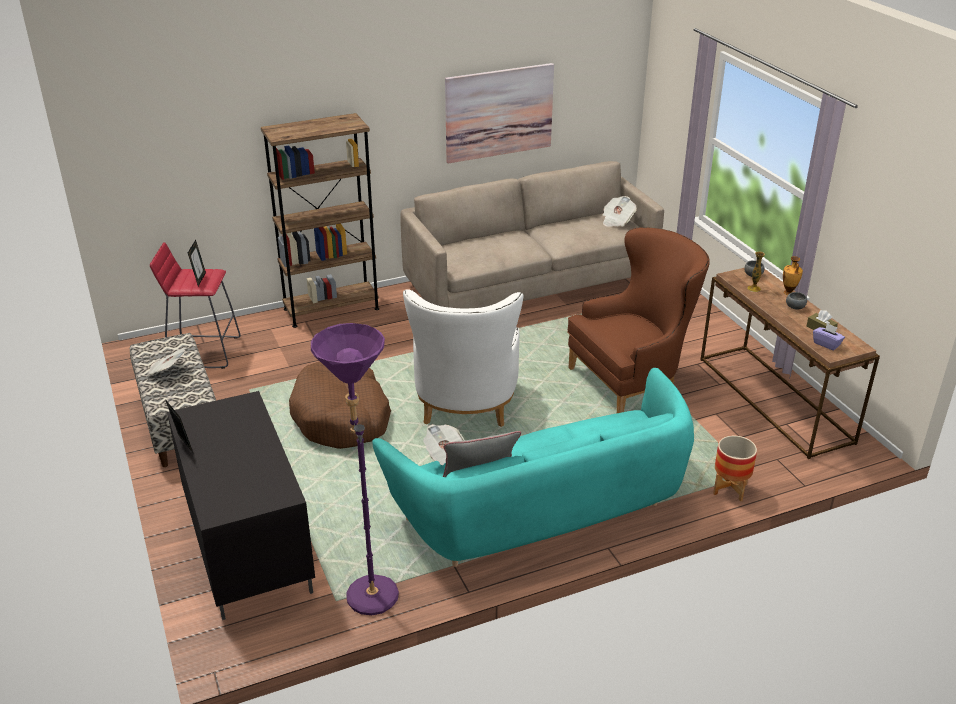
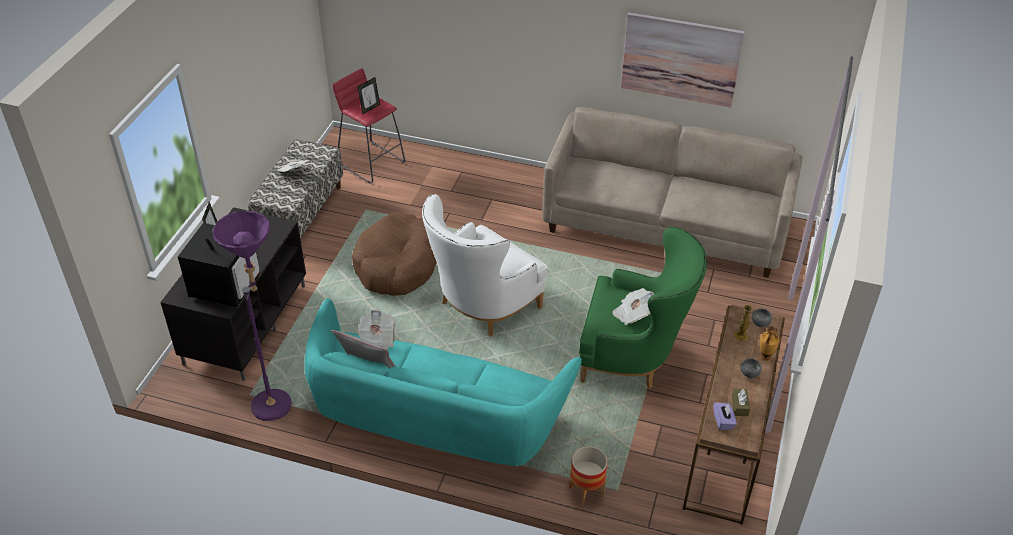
camera: 40 degrees right, 10 degrees up
brown bookcase [261,113,379,328] -> none
brown armchair [567,227,709,413] -> green armchair [579,227,707,389]
newspaper [602,196,637,227] -> newspaper moved to [612,288,654,325]
none -> television [177,223,260,307]

